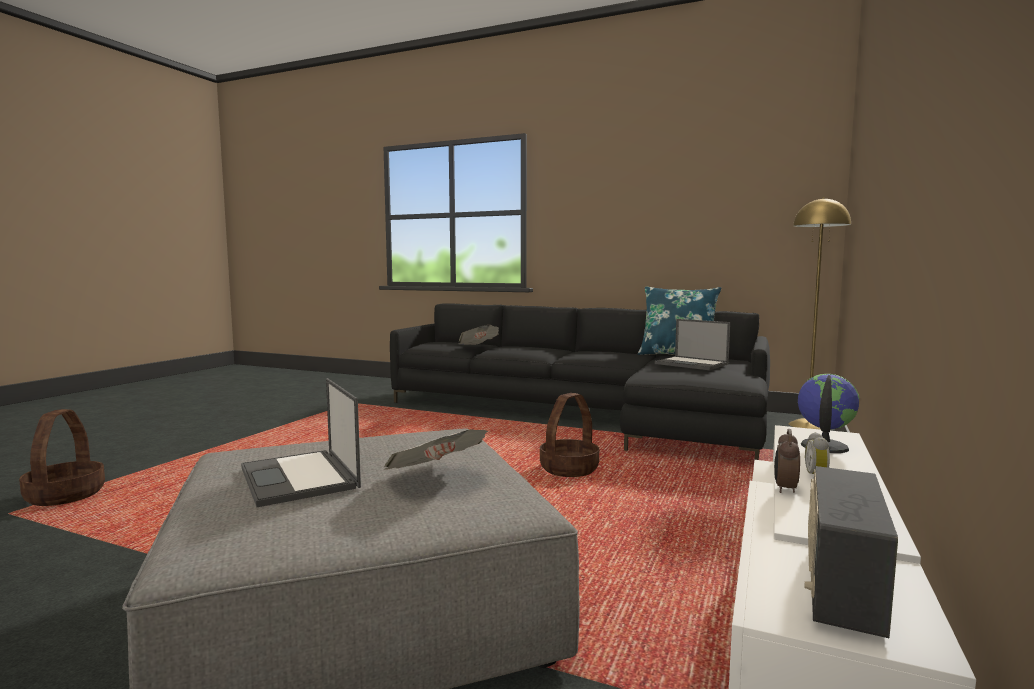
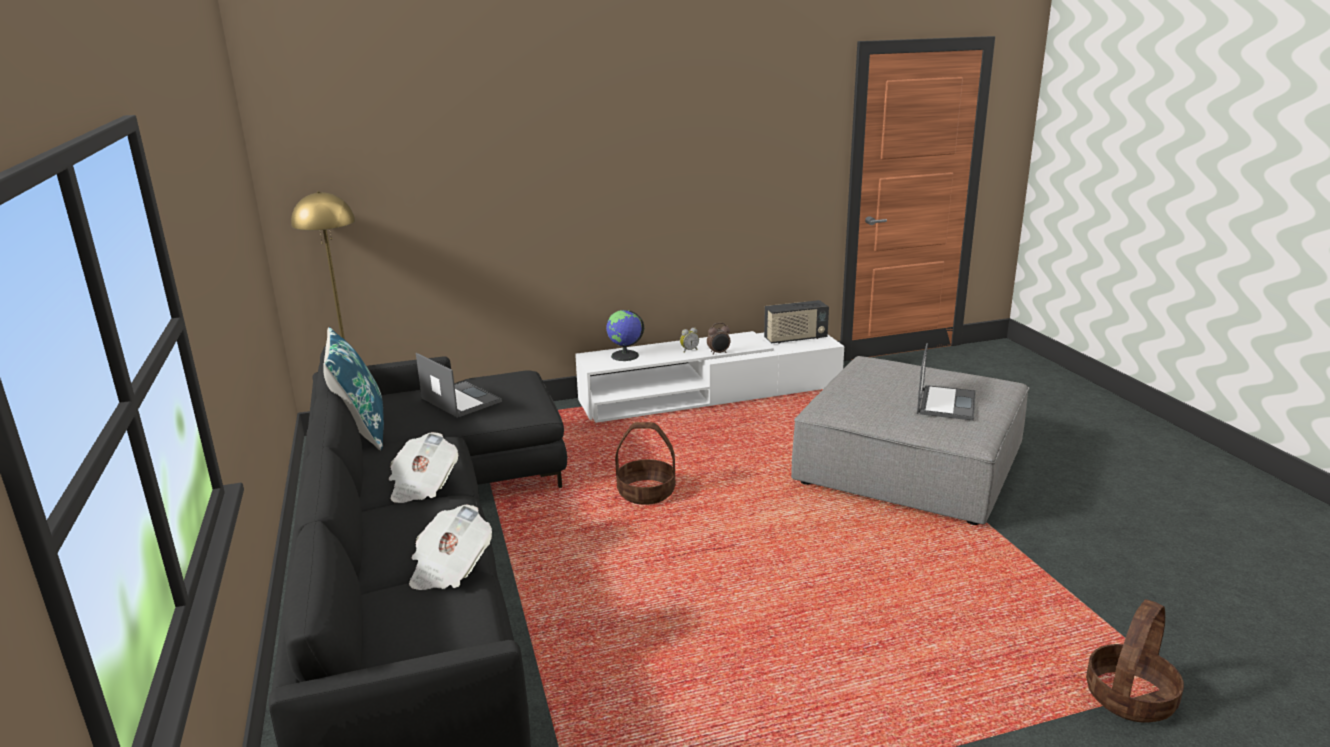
camera: 130 degrees left, 15 degrees up
newspaper [384,429,488,469] -> newspaper moved to [389,432,459,503]
laptop [655,319,730,370] -> laptop turned 45 degrees counterclockwise [416,353,502,418]

